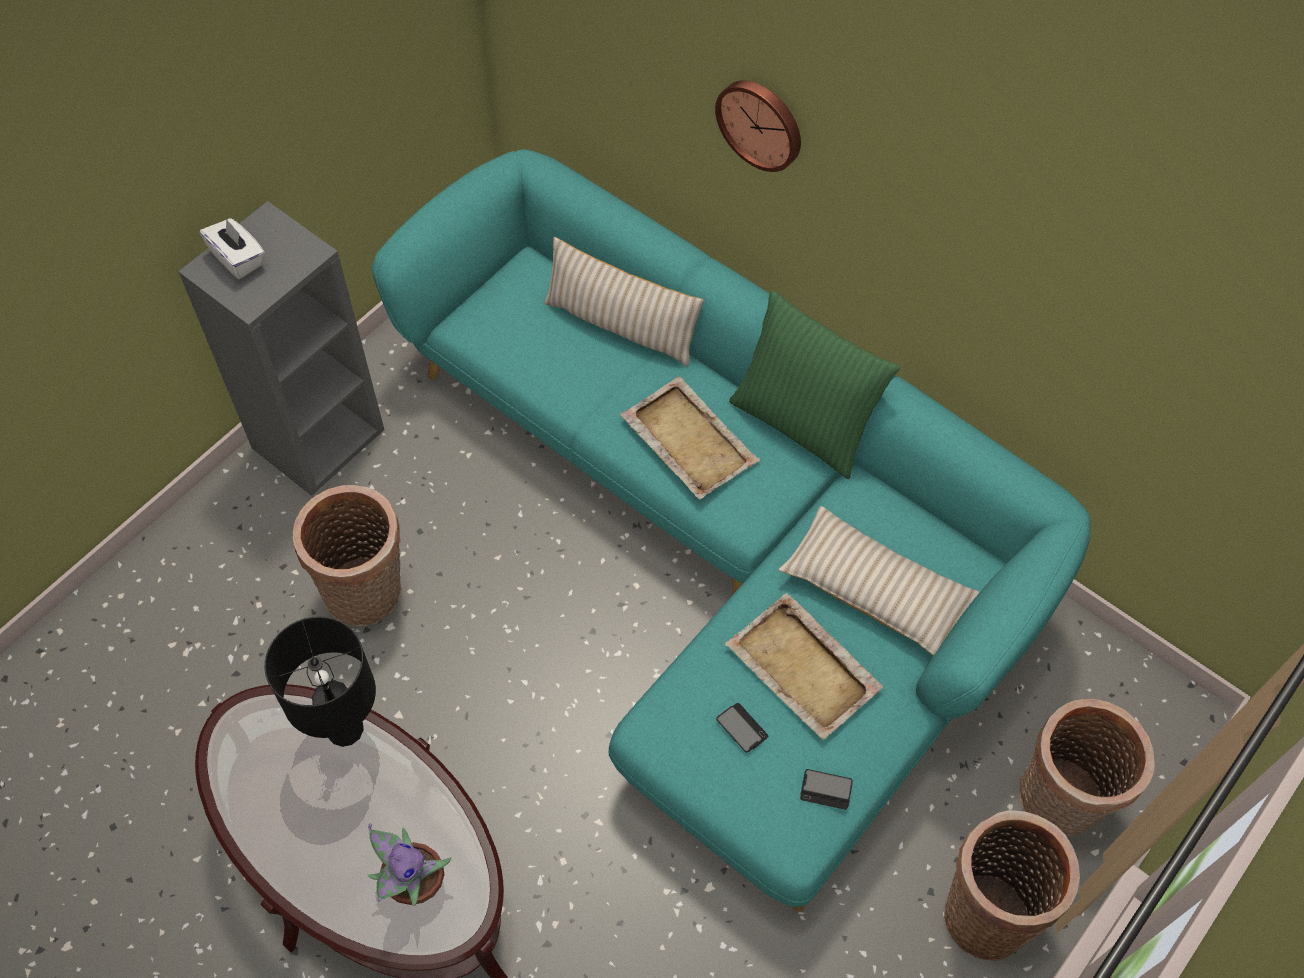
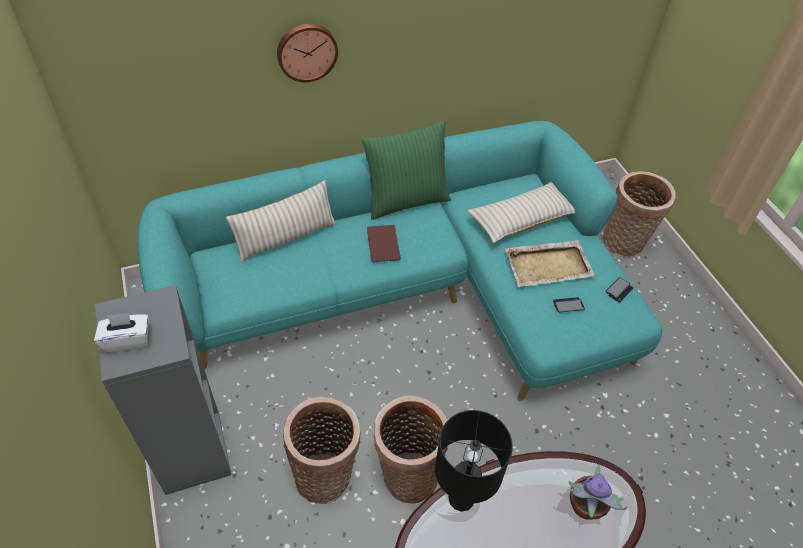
camera: 60 degrees left, 10 degrees down
beige tray [620,376,760,499] -> brown book [367,225,401,262]
basket [944,810,1080,961] -> basket moved to [374,396,448,503]

